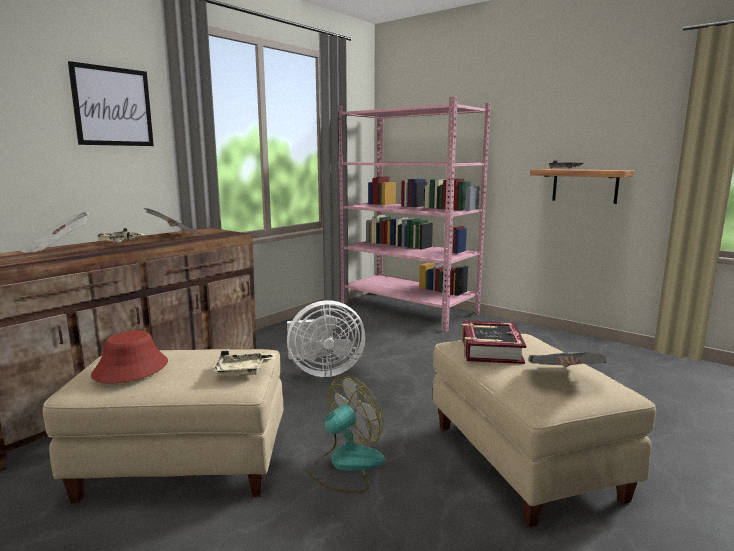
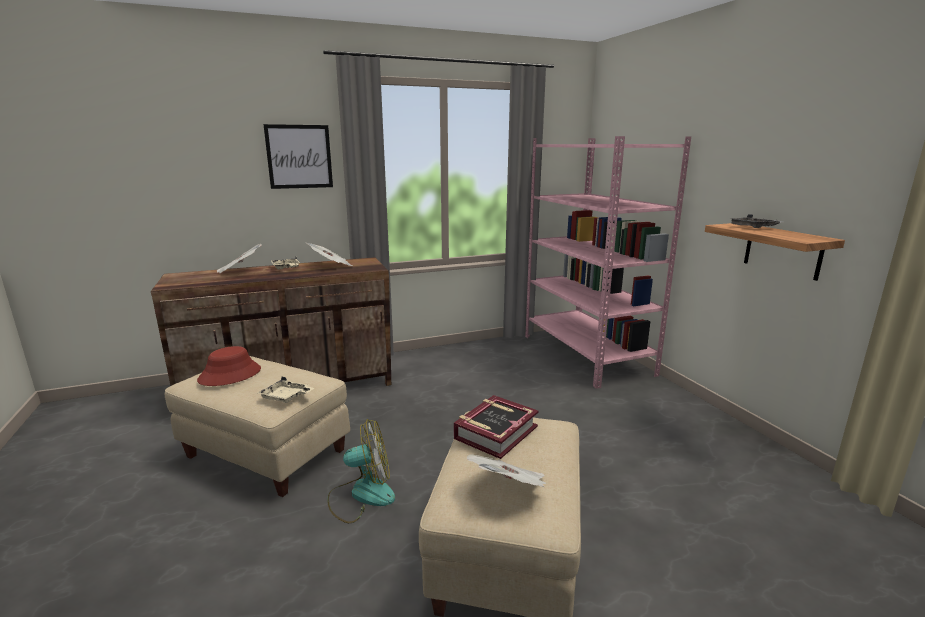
camera: 30 degrees right, 5 degrees up
white fan [287,300,365,377] -> none

